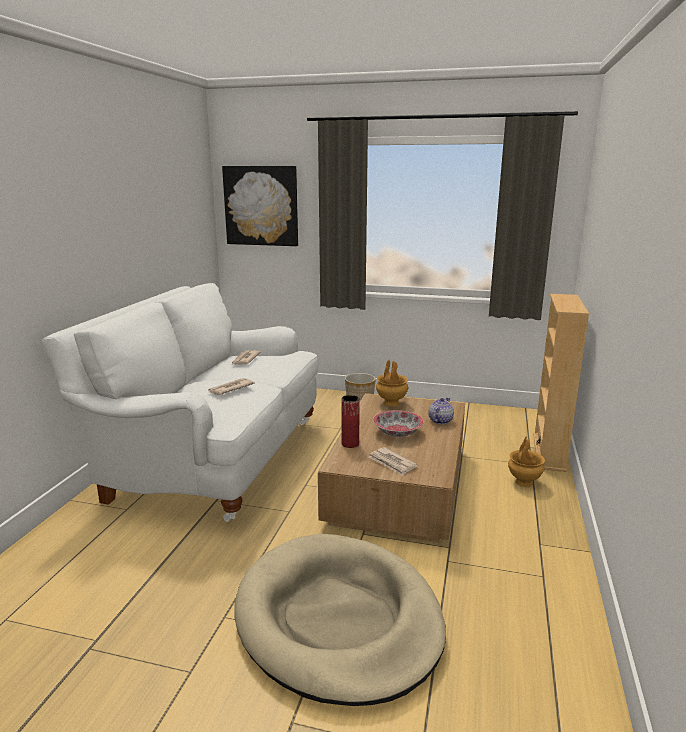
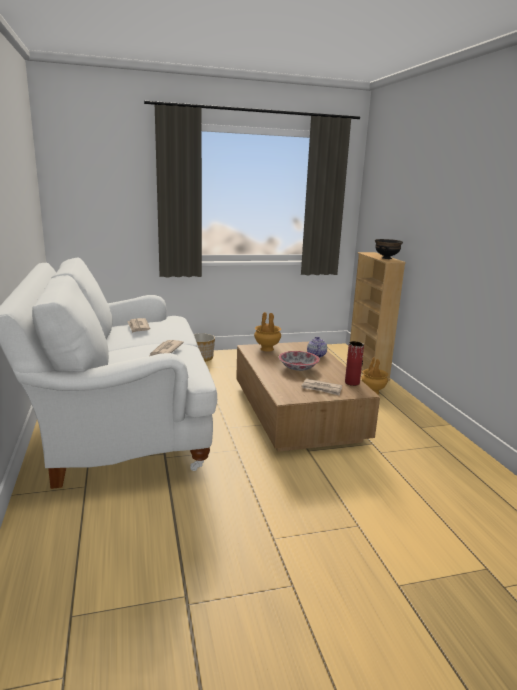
camera: 30 degrees left, 0 degrees up
picture [222,166,298,246] -> none
beige dog bed [234,534,446,706] -> none
red vase [341,395,360,448] -> red vase moved to [345,341,364,386]
none -> black bowl [375,239,403,259]

